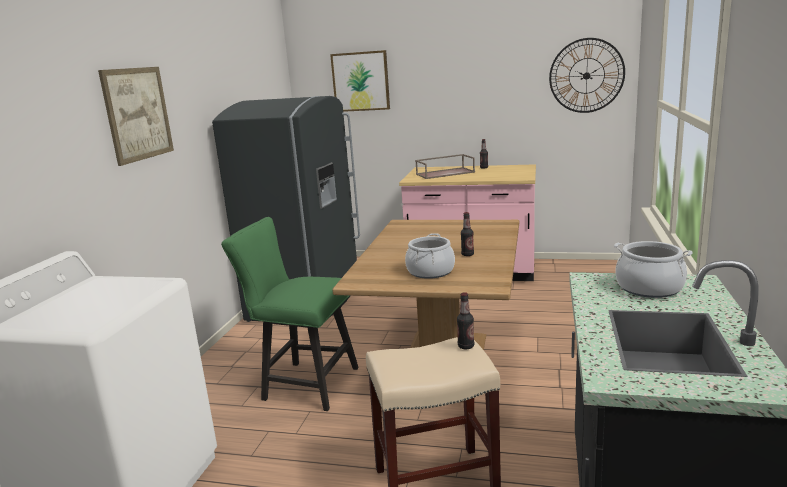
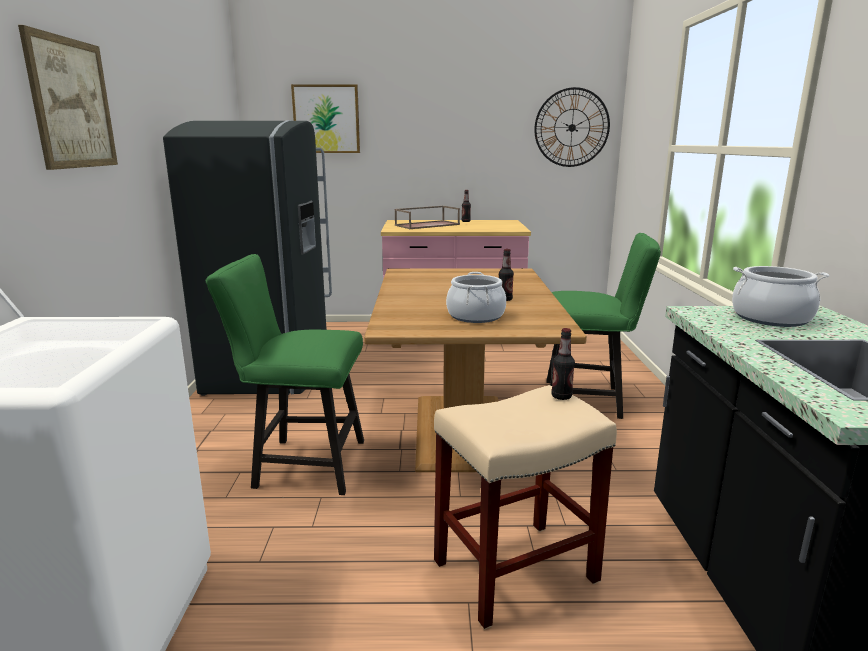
camera: 15 degrees left, 0 degrees up
none -> green chair [546,233,661,419]

